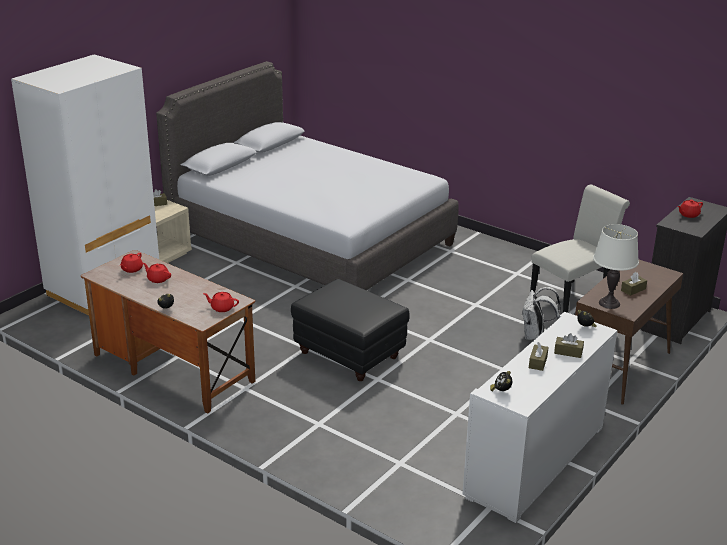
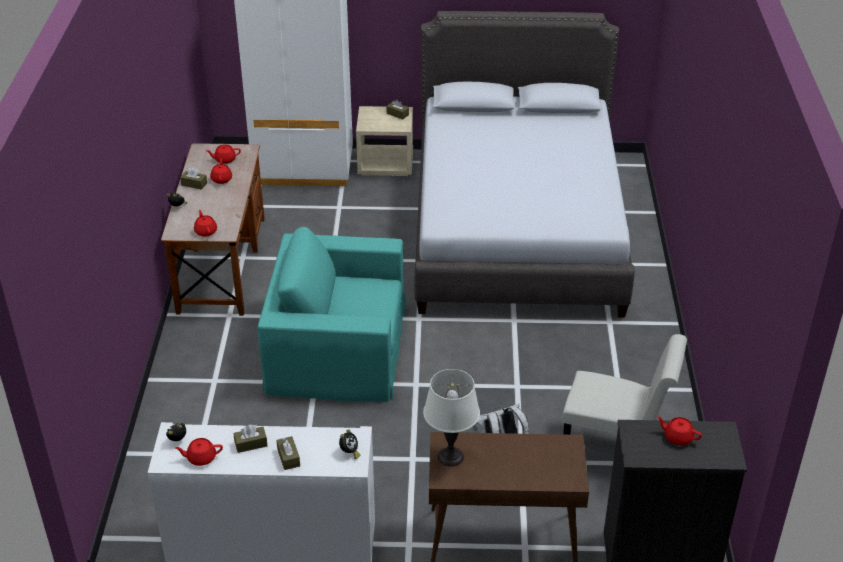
camera: 55 degrees right, 10 degrees up
black ottoman [291,279,410,381] -> turquoise armchair [257,227,406,402]
brown tissue box [621,272,647,296] -> brown tissue box moved to [180,167,207,190]
none -> red teapot [175,438,223,466]

